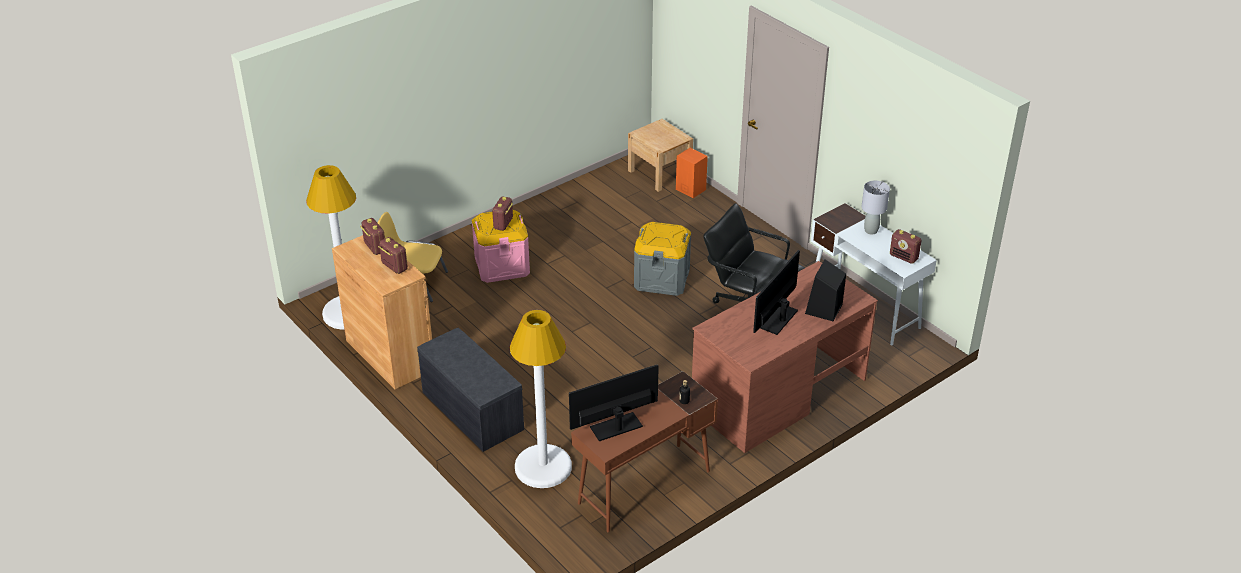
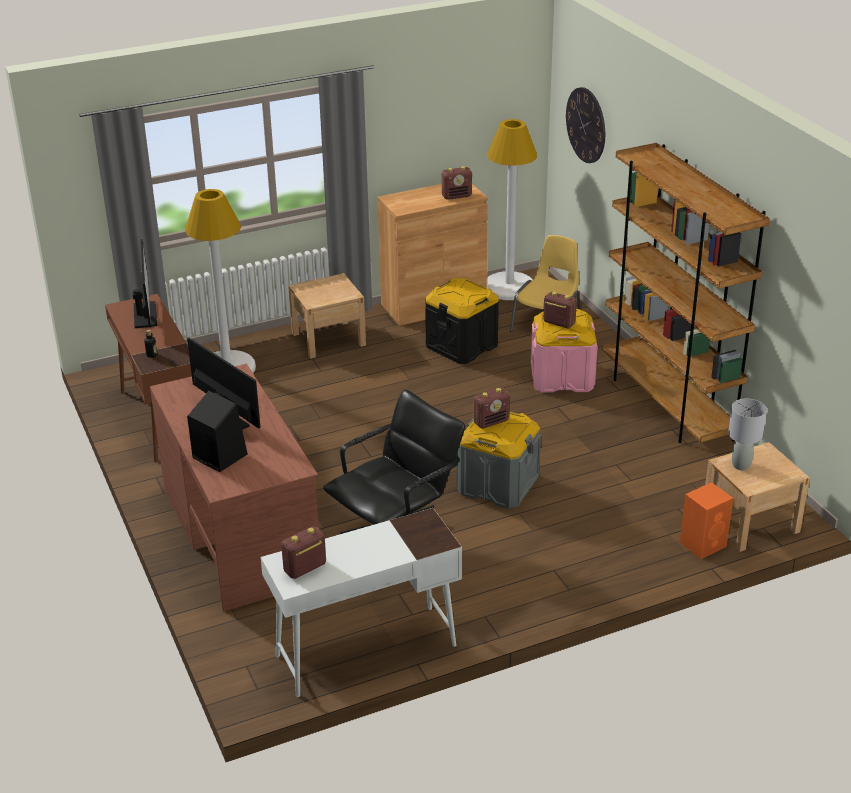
camera: 105 degrees right, 5 degrees down
radio [378,237,408,274] -> radio moved to [474,387,510,429]
grey bench [417,328,524,452] -> beige nightstand [288,273,366,359]
grey table lamp [861,180,890,235] -> grey table lamp moved to [728,398,767,470]
none -> black storage box [425,278,499,364]
none -> wall clock [566,87,605,163]
none -> brown bookcase [602,143,770,443]

